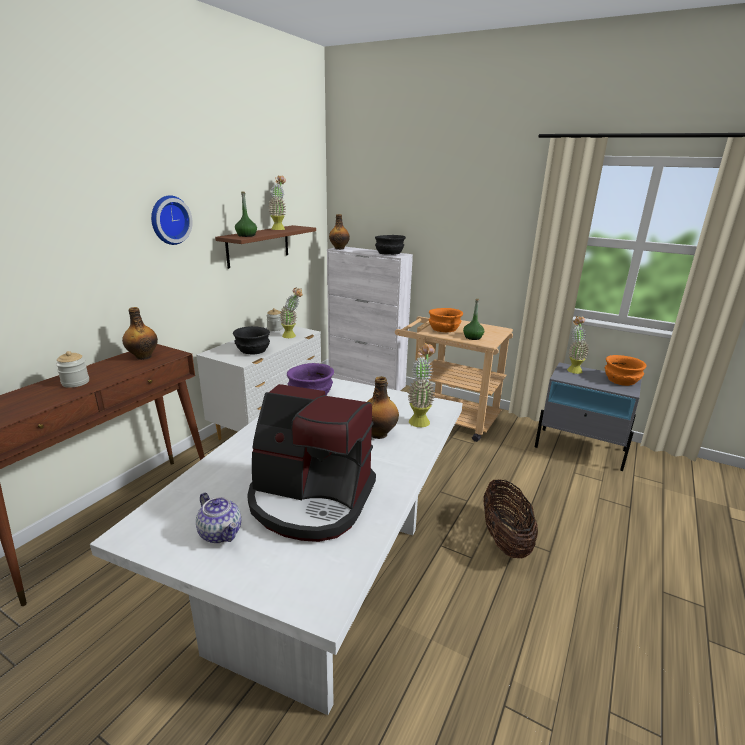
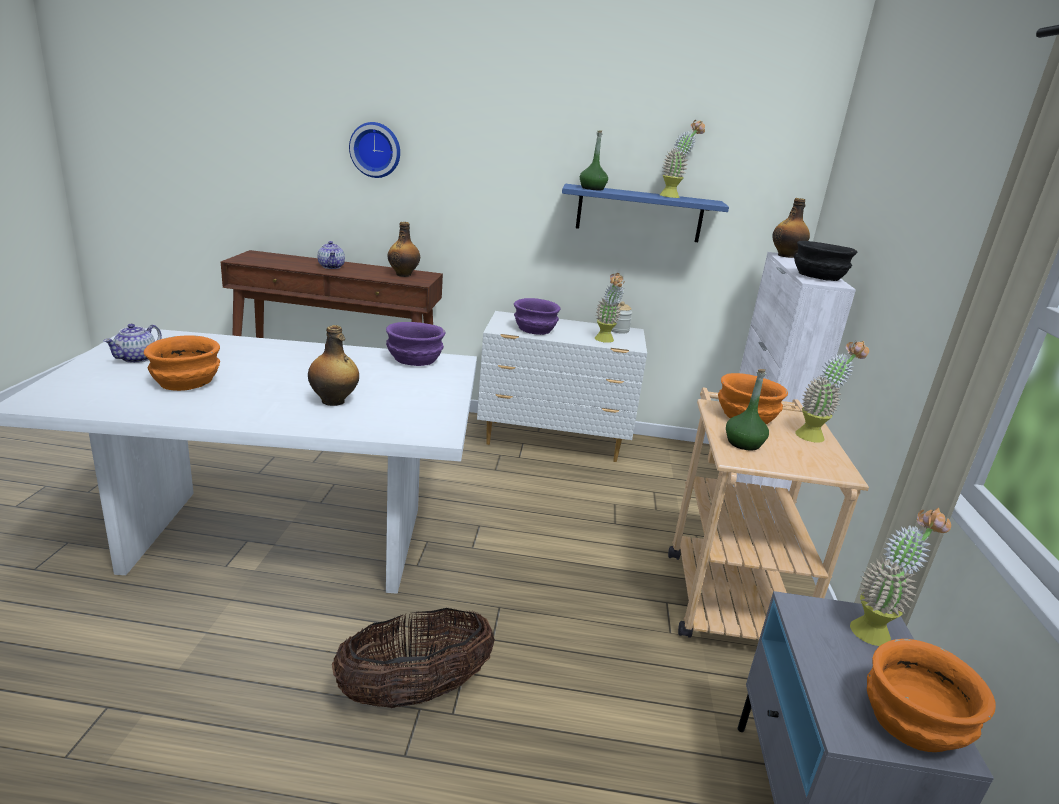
camera: 65 degrees right, 0 degrees up
jar [56,351,89,388] -> teapot [318,241,345,269]
wall clock [151,195,193,245] -> wall clock moved to [349,122,400,178]
brown shelf [215,225,316,269] -> blue shelf [562,184,729,242]
black bowl [233,326,270,354] -> purple bowl [514,298,560,335]
coffee machine [247,384,376,542] -> orange bowl [144,335,220,391]
potted plant [408,343,435,427] -> potted plant moved to [795,341,869,443]

